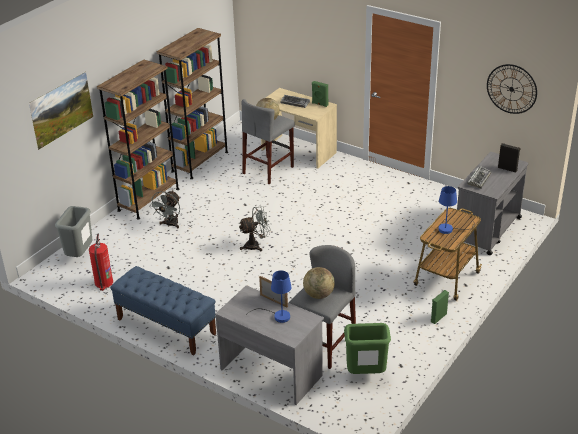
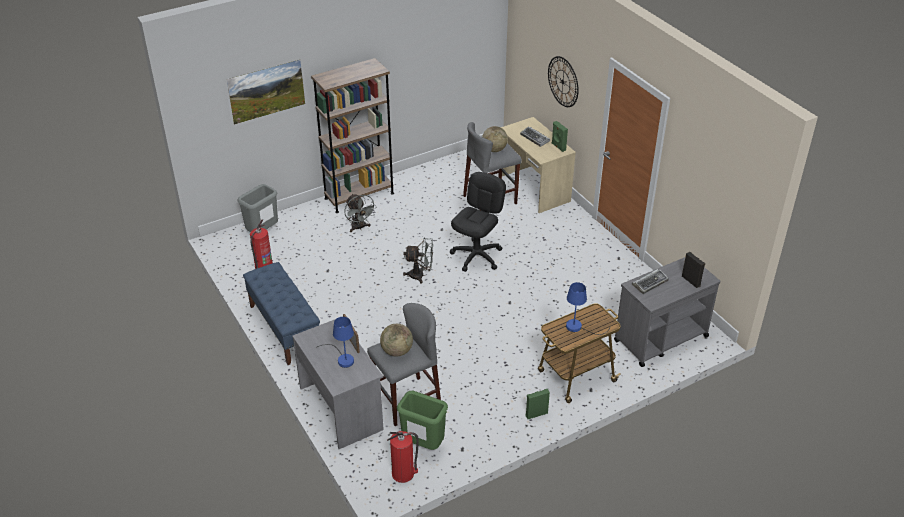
camera: 25 degrees right, 5 degrees up
grey fan [149,190,180,228] -> grey fan turned 75 degrees counterclockwise [344,194,375,232]
brown bookcase [157,28,228,179] -> none
wall clock [487,64,537,114] -> wall clock moved to [548,56,579,107]
none -> fire extinguisher [387,431,419,483]
none -> black office chair [450,172,506,272]

